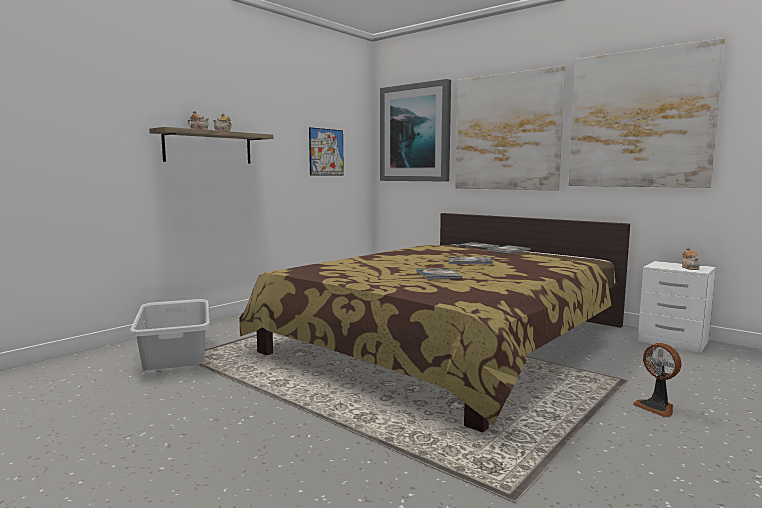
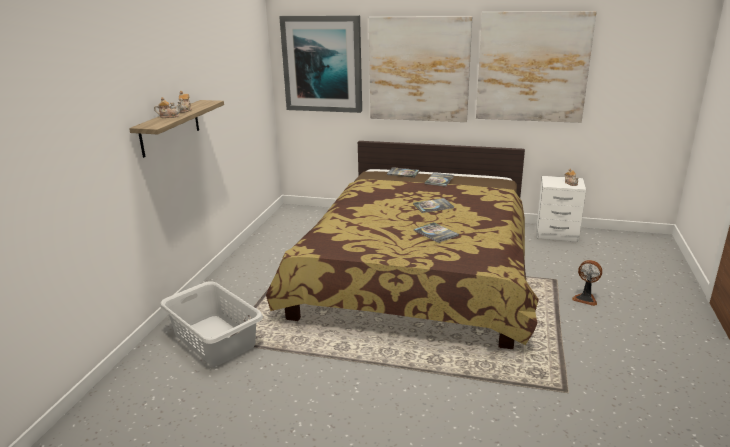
camera: 25 degrees left, 15 degrees up
picture [309,127,344,176] -> none

